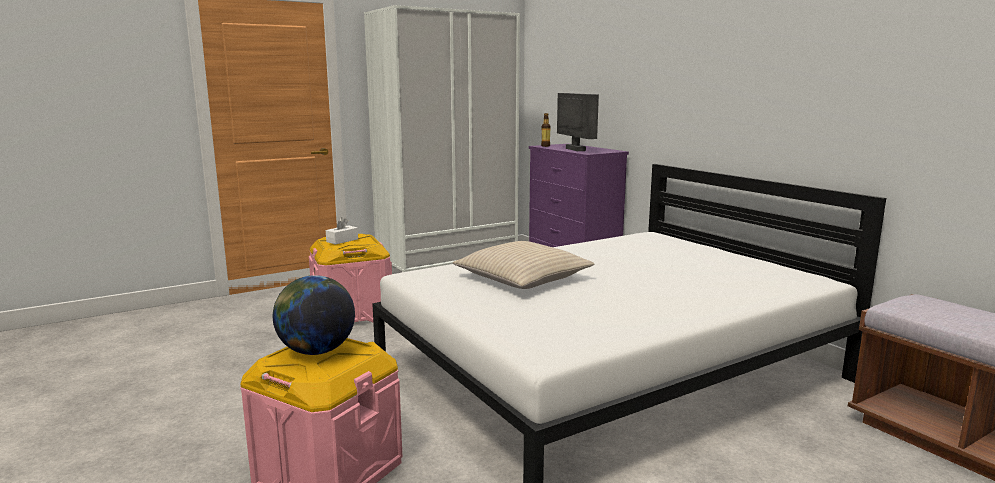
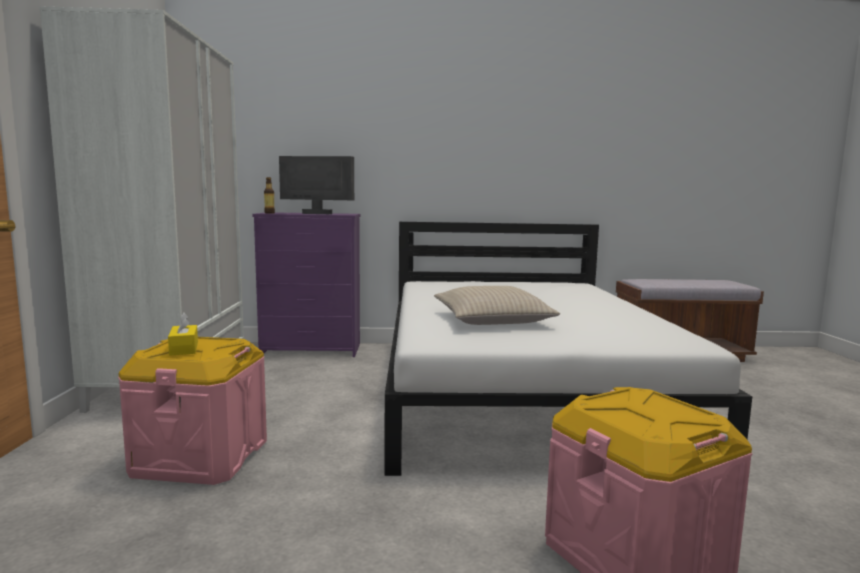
camera: 60 degrees left, 5 degrees down
globe [273,275,355,355] -> none
white tissue box [326,217,358,245] -> yellow tissue box [168,312,198,356]

